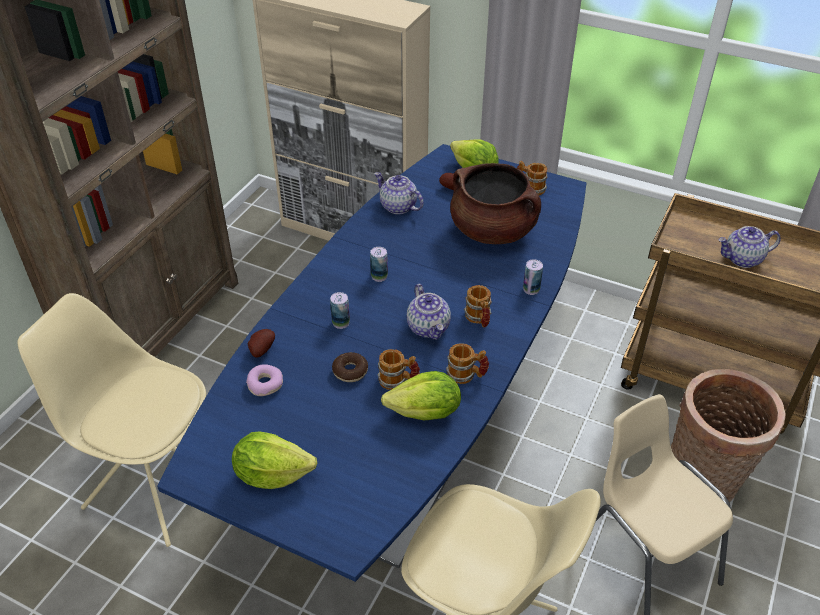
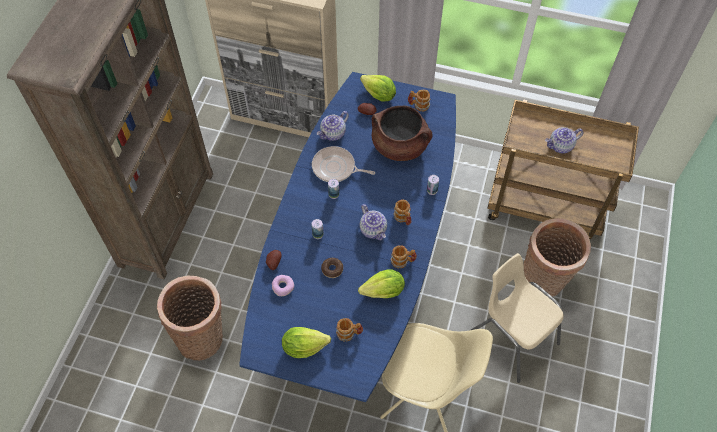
camera: 10 degrees left, 15 degrees up
beige chair [17,293,206,547] -> basket [157,276,223,360]
teapot [374,172,424,214] -> teapot turned 75 degrees counterclockwise [316,111,349,141]
mug [378,349,420,390] -> mug moved to [336,318,363,342]
none -> frying pan [312,146,375,182]

